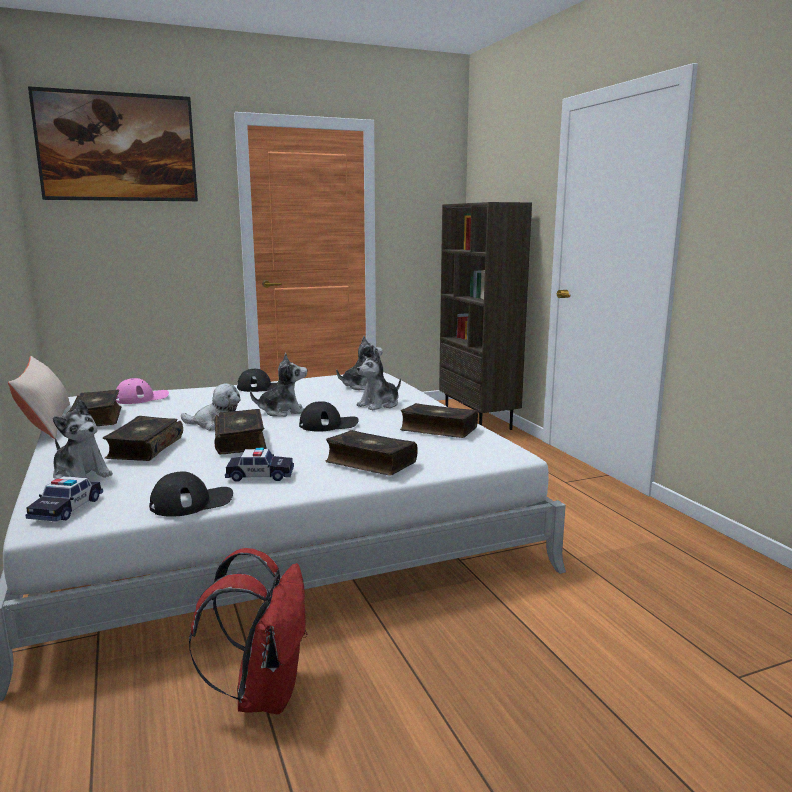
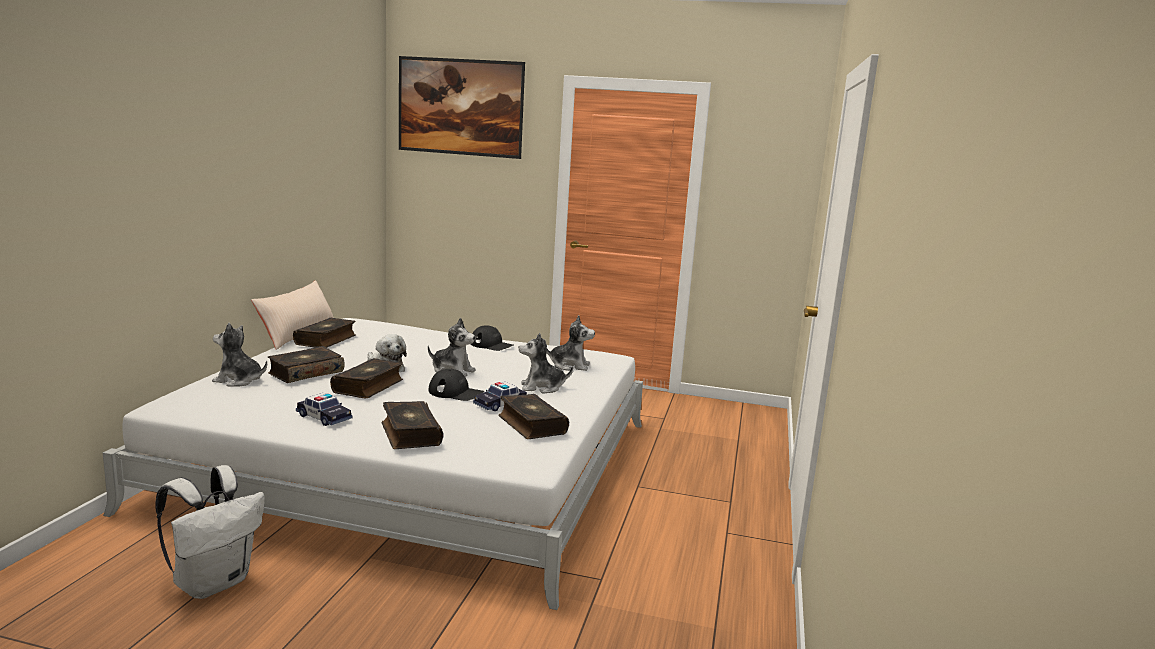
camera: 35 degrees right, 0 degrees up
toy car [25,476,103,522] -> toy car moved to [473,382,527,411]
plush toy [53,400,113,481] -> plush toy turned 120 degrees clockwise [212,323,267,387]
pink cap [116,378,169,404] -> none
black cap [149,472,233,517] -> none
red backpack [189,548,307,714] -> white backpack [156,465,265,599]
brown bookcase [439,202,532,430] -> none

